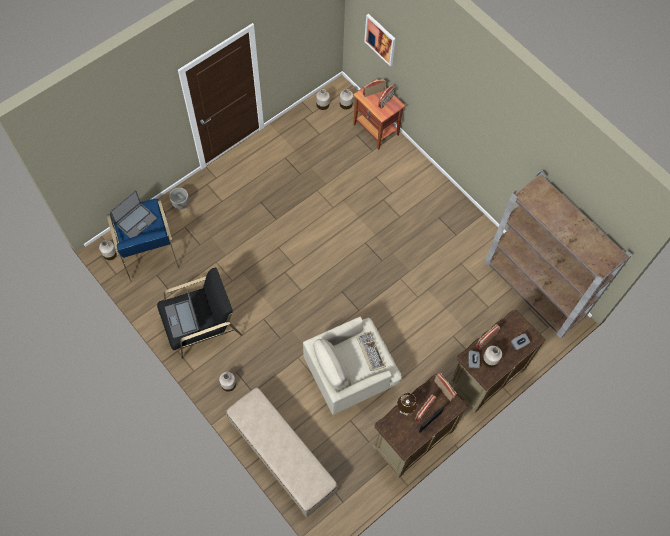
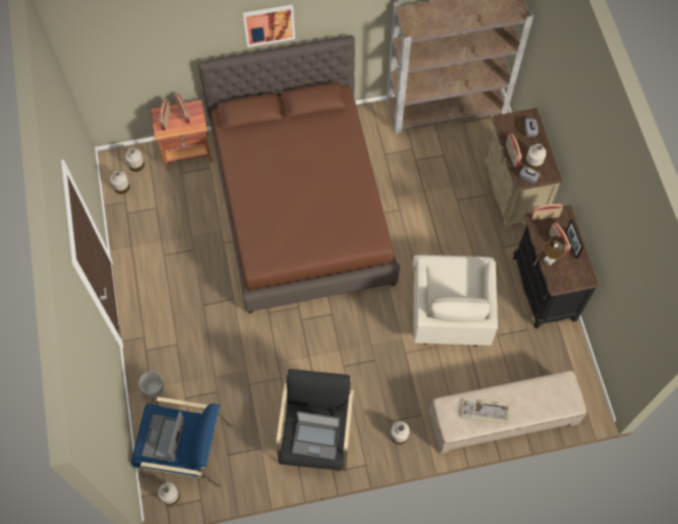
camera: 60 degrees left, 0 degrees up
laptop [110,190,157,238] -> laptop turned 150 degrees counterclockwise [142,411,185,462]
keyboard [357,331,386,371] -> keyboard moved to [461,400,510,424]
picture [364,14,396,66] -> picture moved to [243,4,295,47]
beige dresser [373,374,468,479] -> black dresser [513,205,599,329]
none -> brown bed [198,35,400,313]

